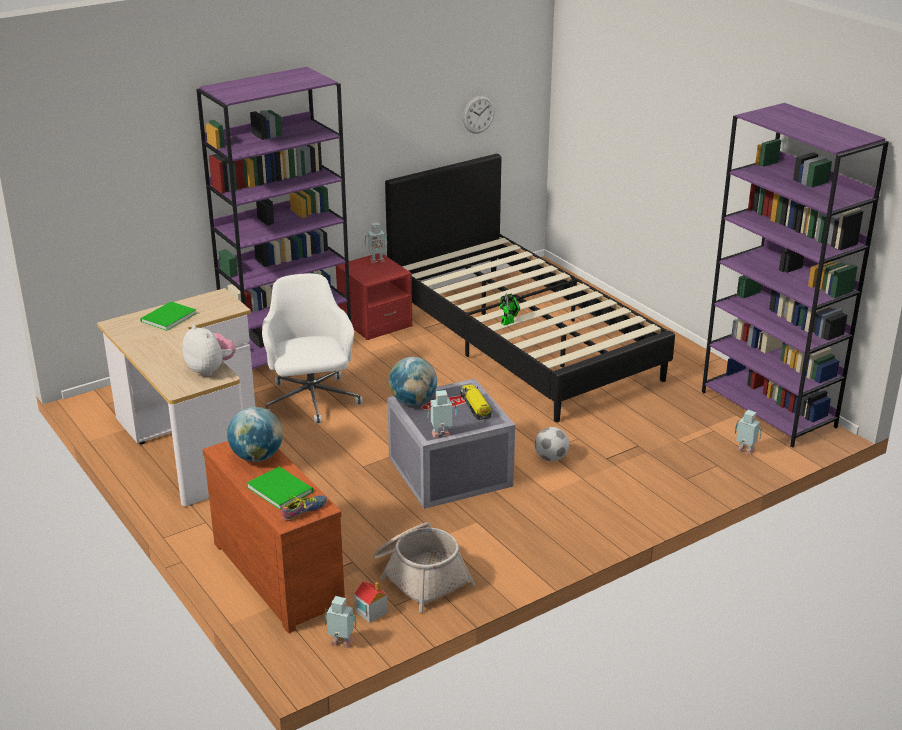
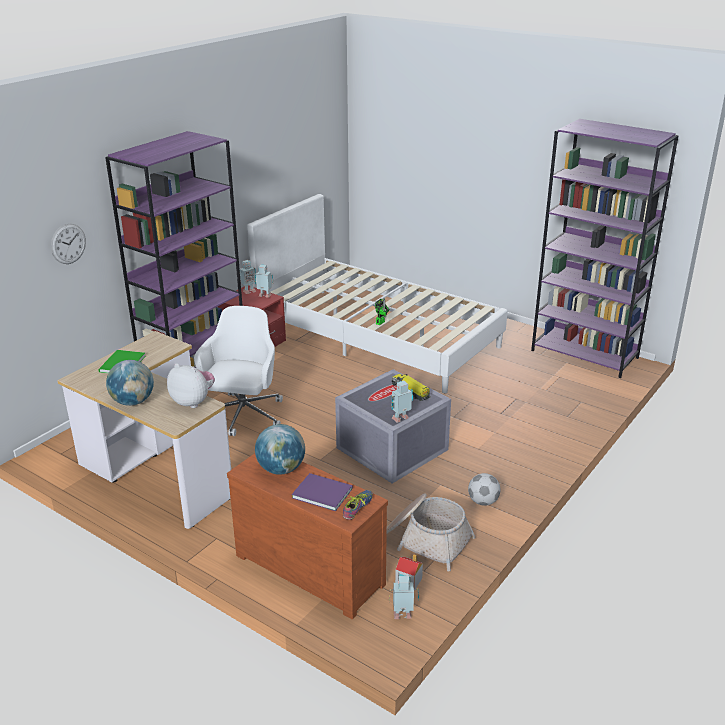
camera: 20 degrees left, 0 degrees up
green book [247,467,313,510] -> purple book [292,473,353,511]
white office chair [262,273,363,424] -> white office chair turned 45 degrees clockwise [194,306,283,436]
black bed [385,154,675,422] -> white bed [247,194,508,393]
globe [389,357,437,405] -> globe moved to [106,360,154,406]
wall clock [463,95,495,134] -> wall clock moved to [51,224,86,264]
football [535,427,569,461] -> football moved to [468,473,501,506]
toy robot [735,410,762,455] -> toy robot moved to [255,265,273,297]

